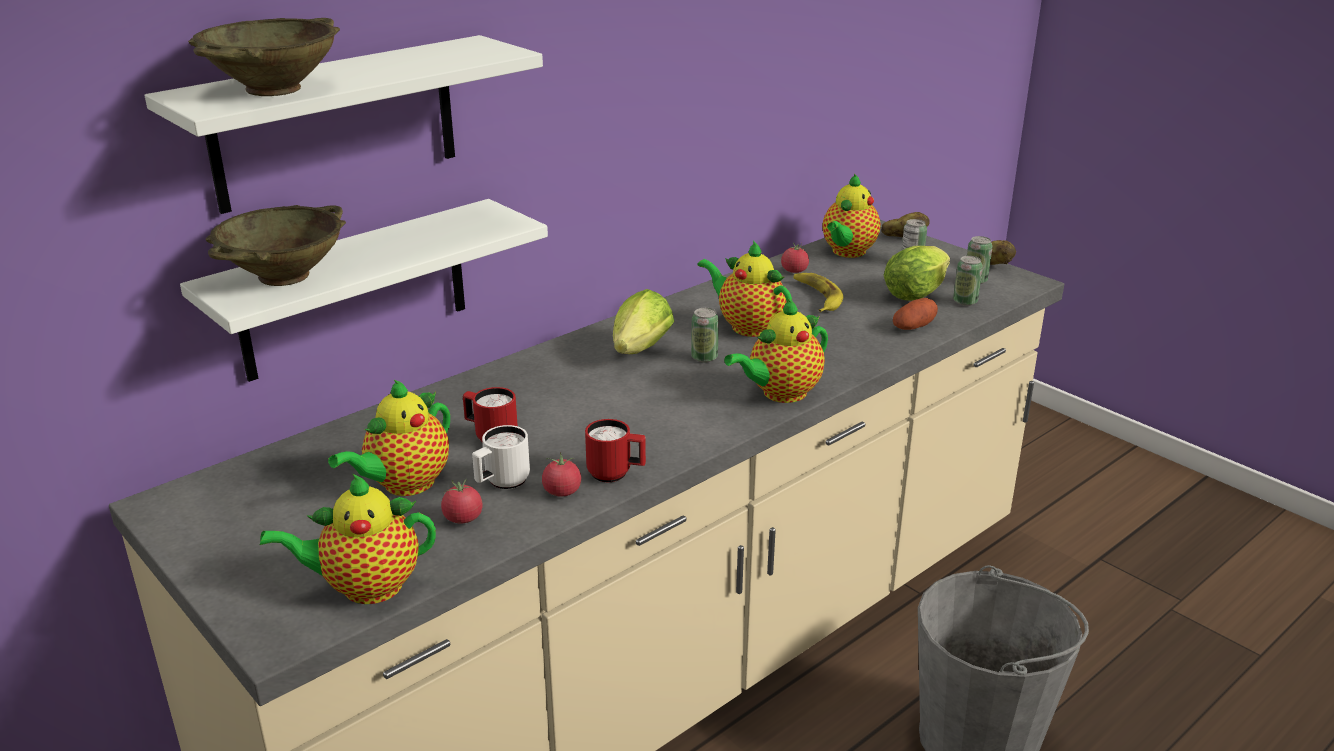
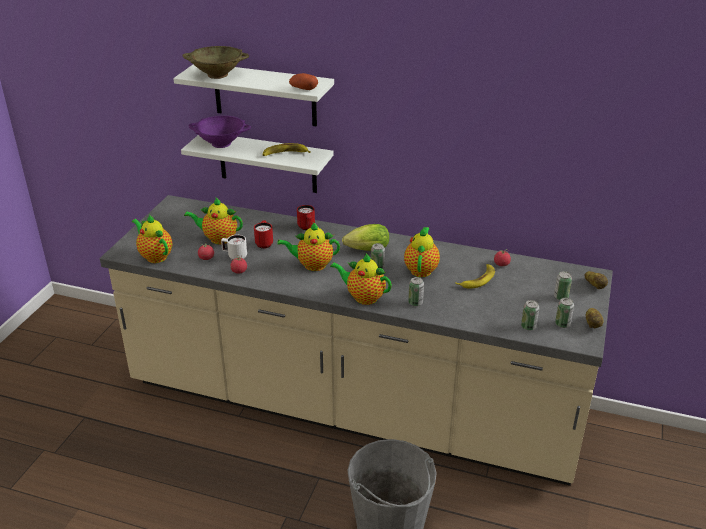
camera: 60 degrees right, 5 degrees up
beige bowl [206,205,346,286] -> purple bowl [189,116,251,148]
red mug [585,419,646,482] -> red mug moved to [297,205,315,230]
teapot [823,174,881,258] -> teapot moved to [277,222,340,271]
lettuce [884,246,950,301] -> none
potato [893,298,938,330] -> potato moved to [289,73,318,90]
none -> banana [263,143,311,156]
none -> can [408,277,424,306]

